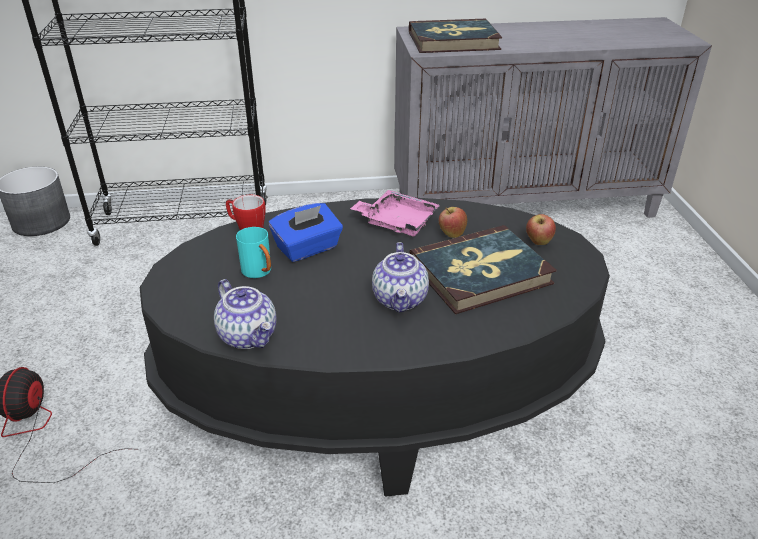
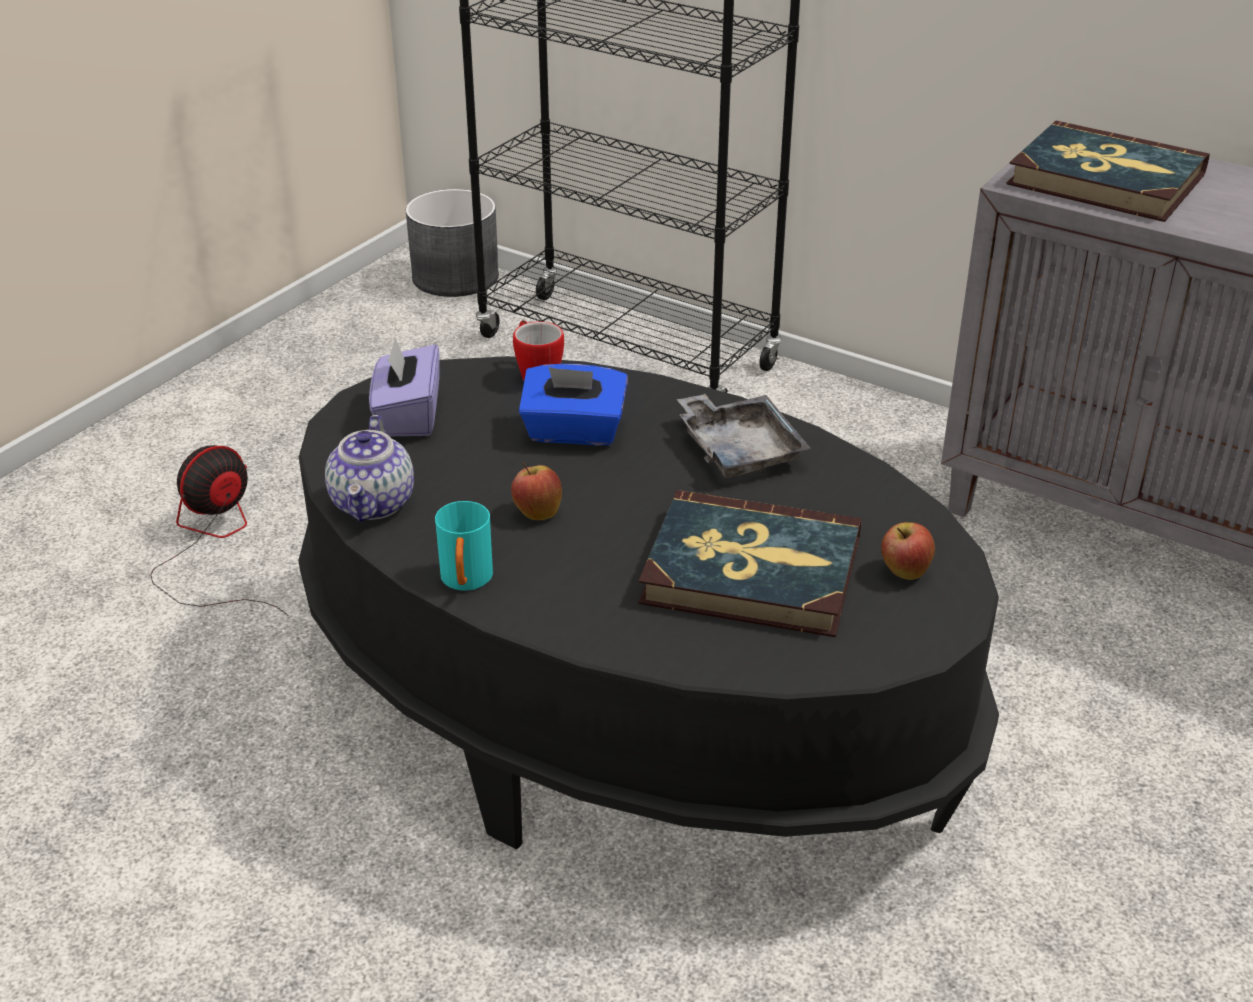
camera: 40 degrees right, 0 degrees up
turquoise mug [236,227,271,278] -> turquoise mug moved to [435,501,493,591]
pink tray [350,190,440,236] -> grey tray [677,394,811,478]
teapot [372,242,429,313] -> none
apple [439,207,467,238] -> apple moved to [511,461,562,520]
none -> purple tissue box [369,338,440,436]

